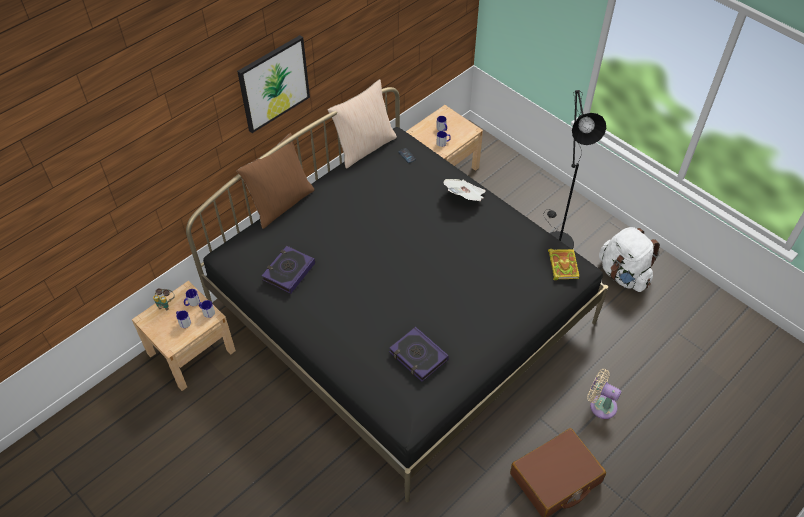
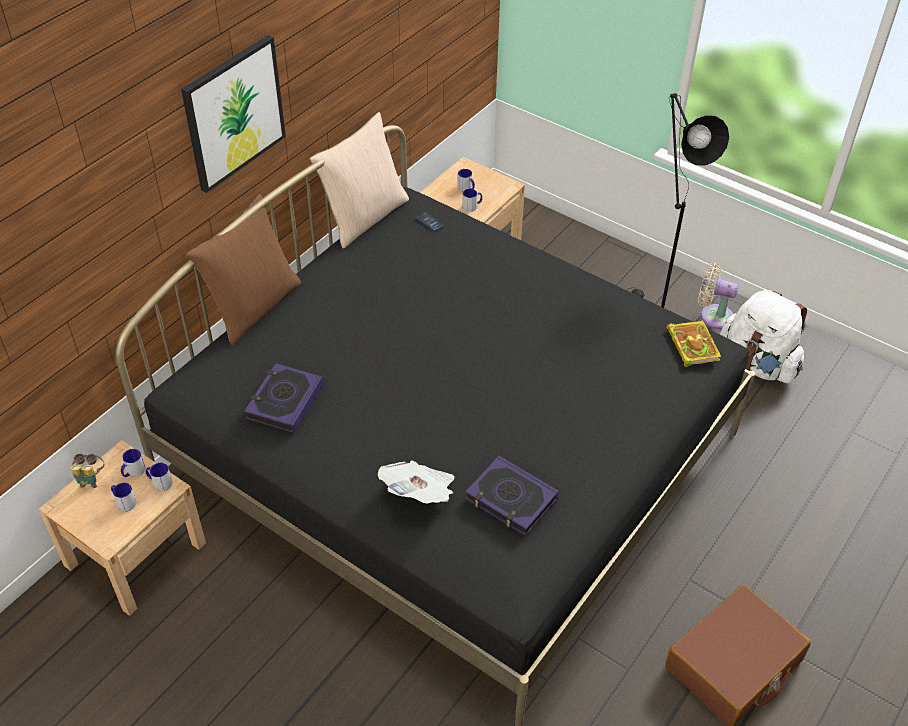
camera: 10 degrees left, 5 degrees down
newspaper [443,179,486,201] -> newspaper moved to [378,461,455,504]
beige fan [587,369,621,419] -> beige fan moved to [698,262,739,329]

